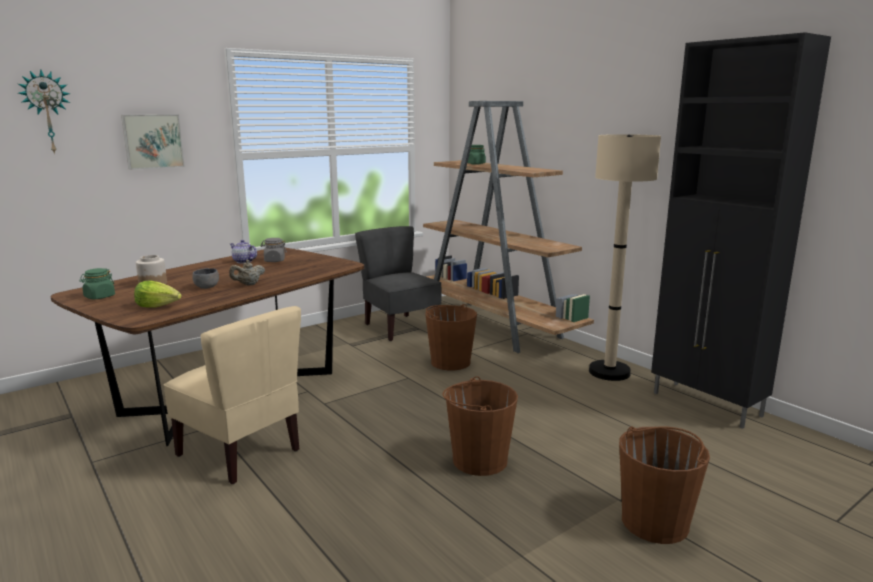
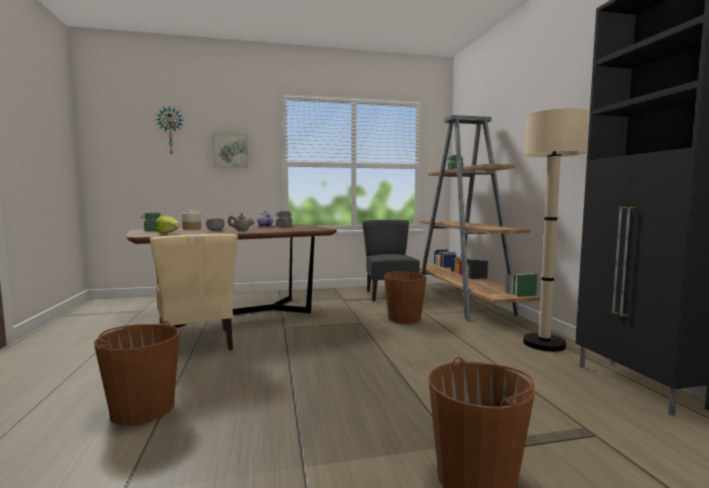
camera: 25 degrees right, 10 degrees down
brown bucket [443,376,518,476] -> brown bucket moved to [94,321,180,425]

